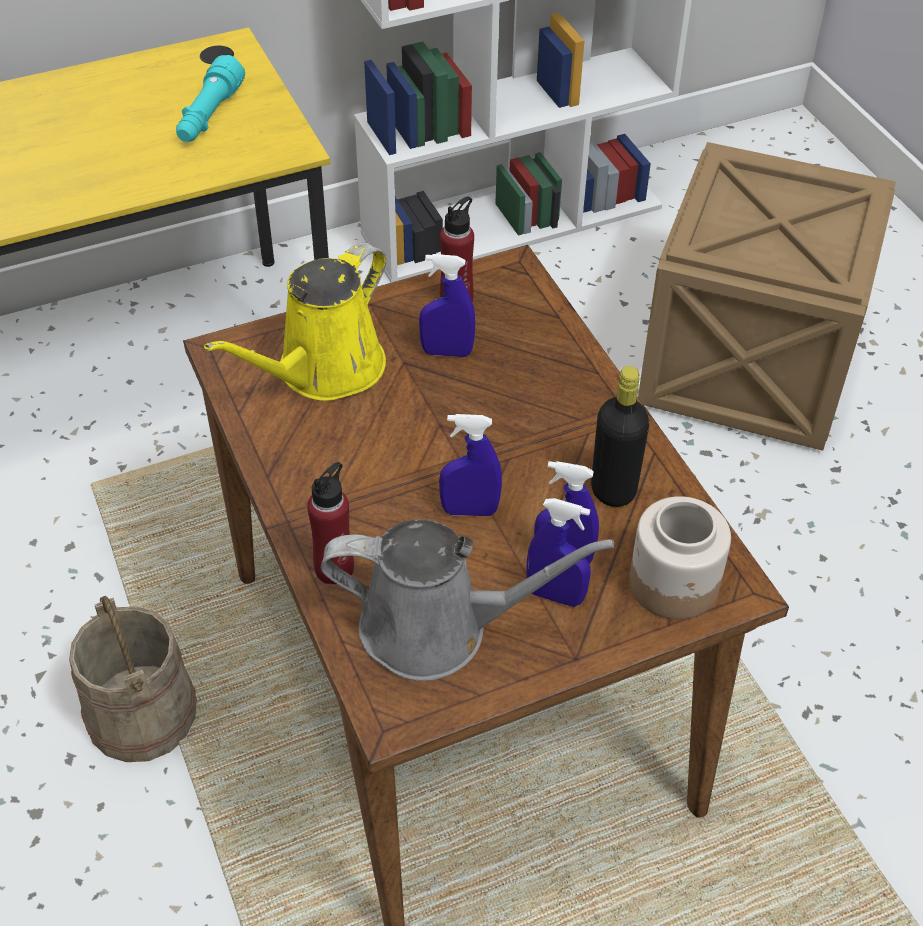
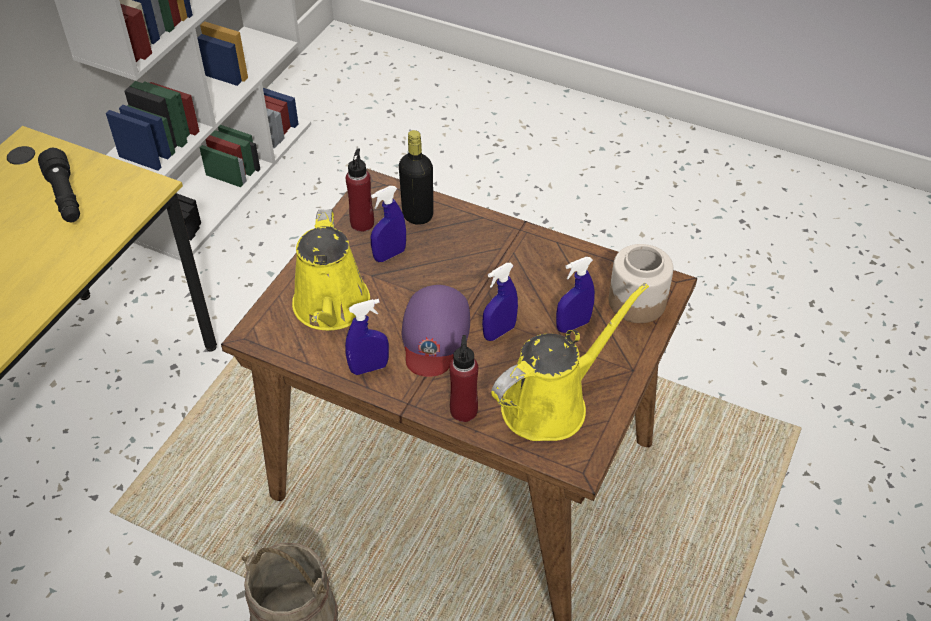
camera: 40 degrees left, 0 degrees up
turquoise flashlight [176,55,245,142] -> black flashlight [38,148,80,222]
grey watering can [321,520,614,681] -> yellow watering can [491,283,649,441]
blue spray bottle [527,498,591,607] -> blue spray bottle moved to [345,299,389,375]
black bottle [591,366,649,507] -> black bottle moved to [399,130,433,225]
crate [638,142,896,451] -> none
none -> purple cap [402,285,470,377]

